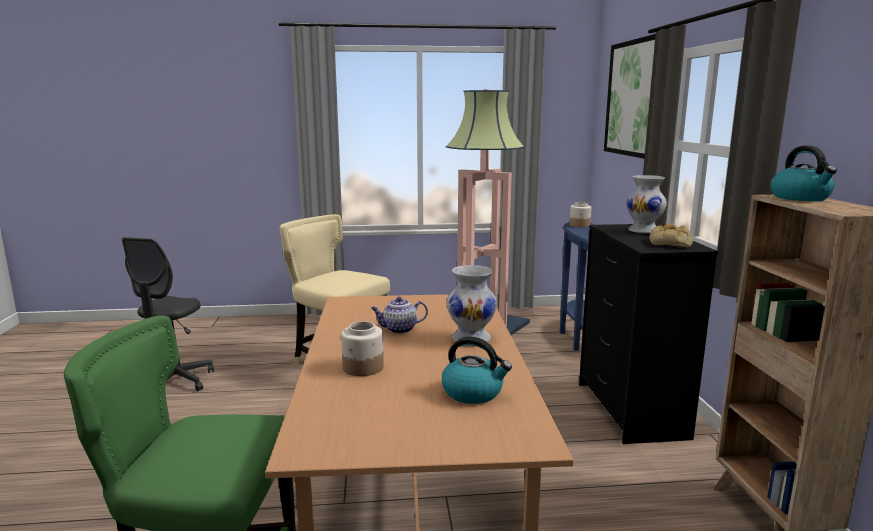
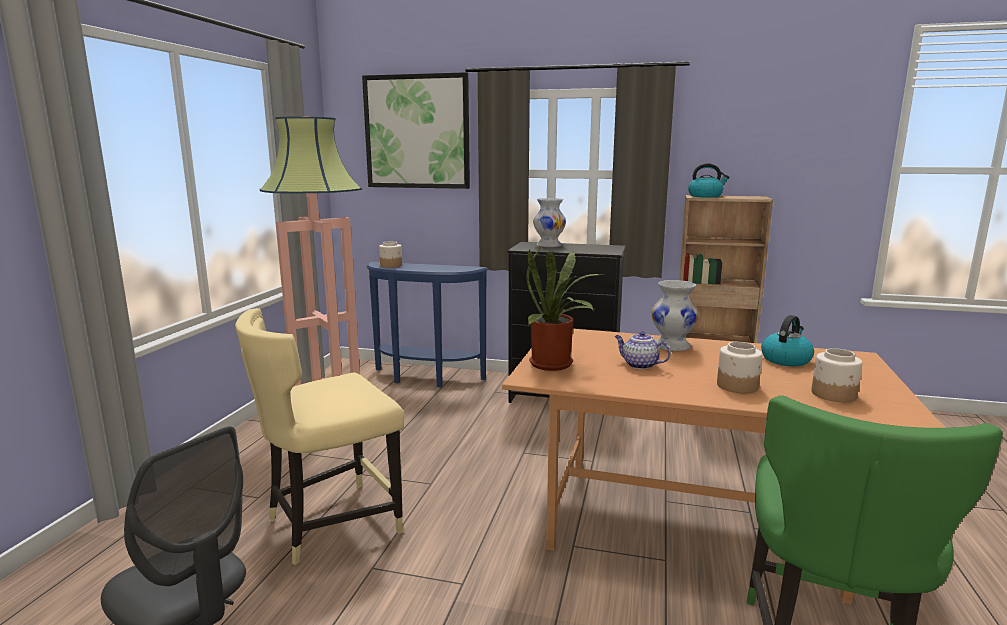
camera: 70 degrees left, 0 degrees up
teapot [371,297,428,334] -> teapot turned 120 degrees clockwise [615,331,671,369]
bread [649,223,693,247] -> none
none -> potted plant [526,246,604,371]
none -> jar [812,348,863,402]

